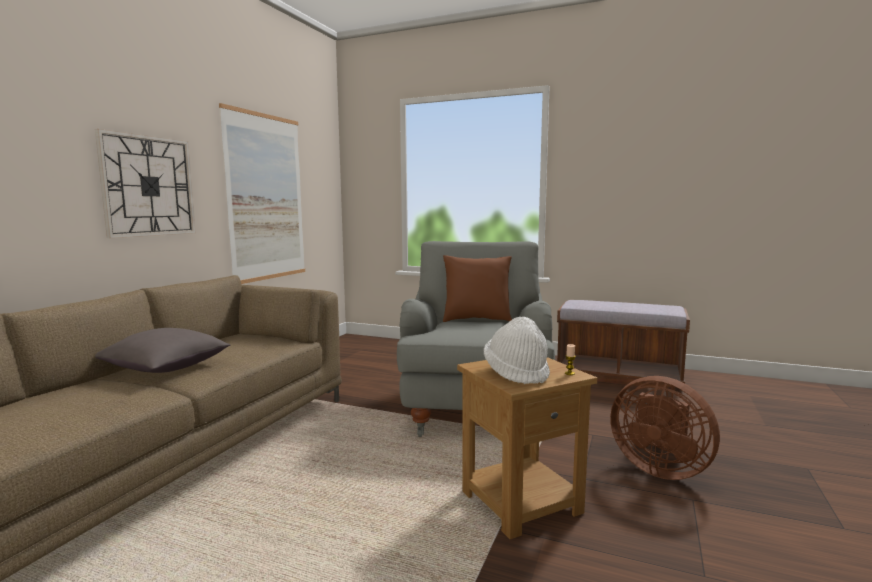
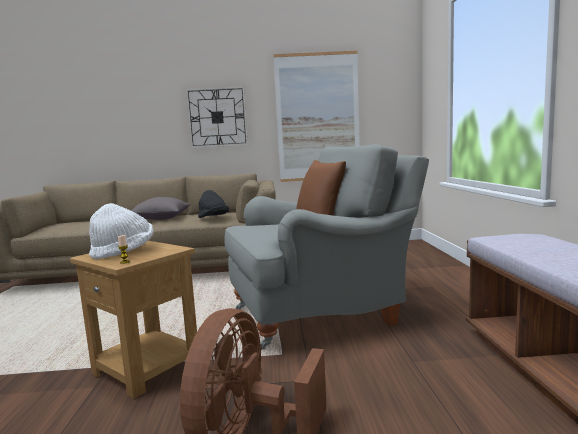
camera: 65 degrees right, 0 degrees up
none -> black hat [198,190,229,218]

